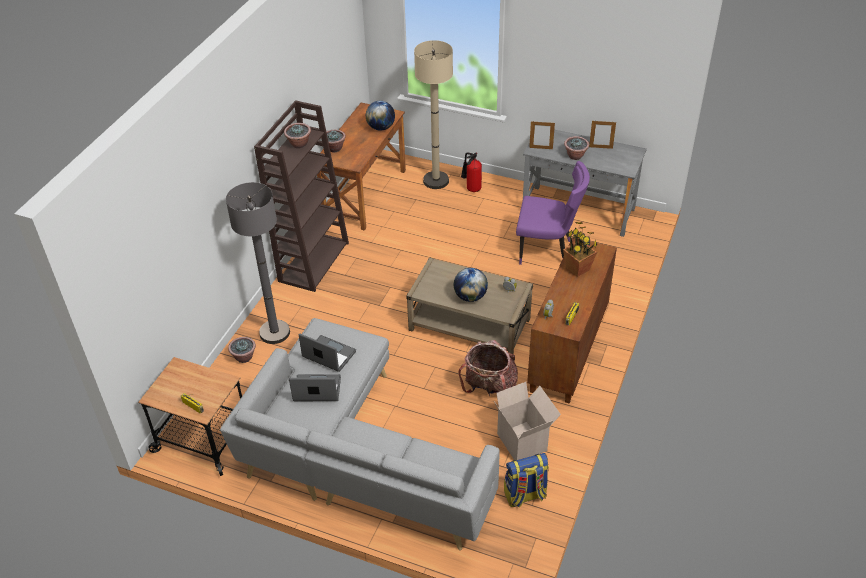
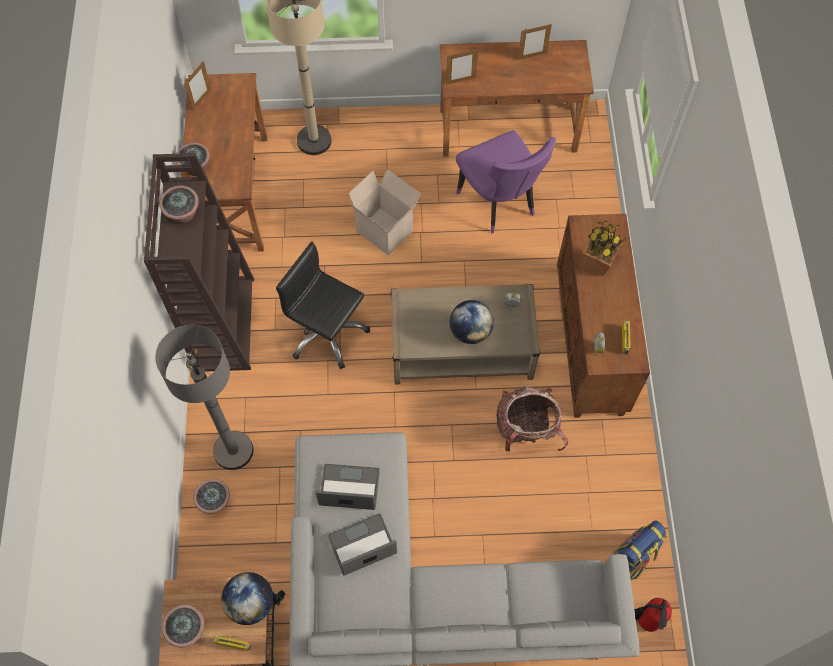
camera: 25 degrees left, 20 degrees up
globe [366,101,395,131] -> globe moved to [221,572,273,625]
fire extinguisher [461,152,482,192] -> fire extinguisher moved to [634,598,672,632]
cardboard box [494,382,561,460] -> cardboard box moved to [349,169,421,255]
purple chair [516,161,590,265] -> purple chair turned 75 degrees clockwise [456,130,556,233]
grey desk [523,130,647,237] -> brown desk [440,40,594,157]
potted plant [564,136,589,160] -> potted plant moved to [162,604,204,647]
none -> picture frame [184,61,211,111]
none -> black office chair [276,242,370,369]

